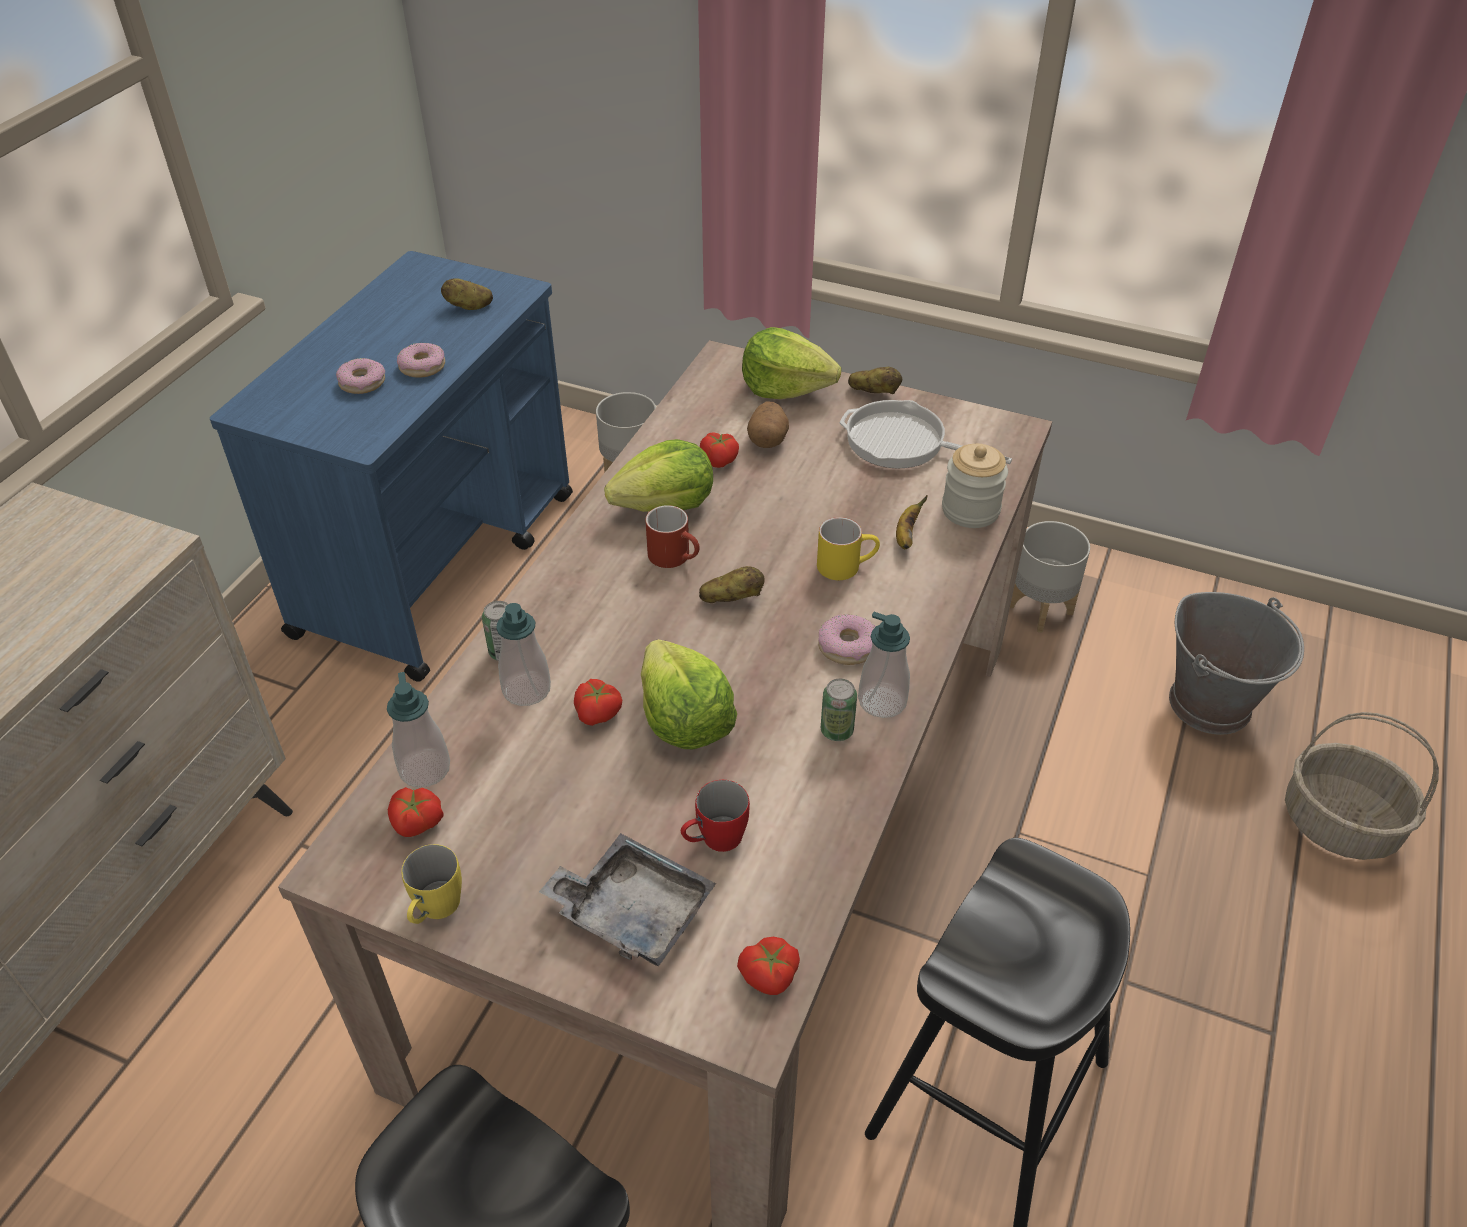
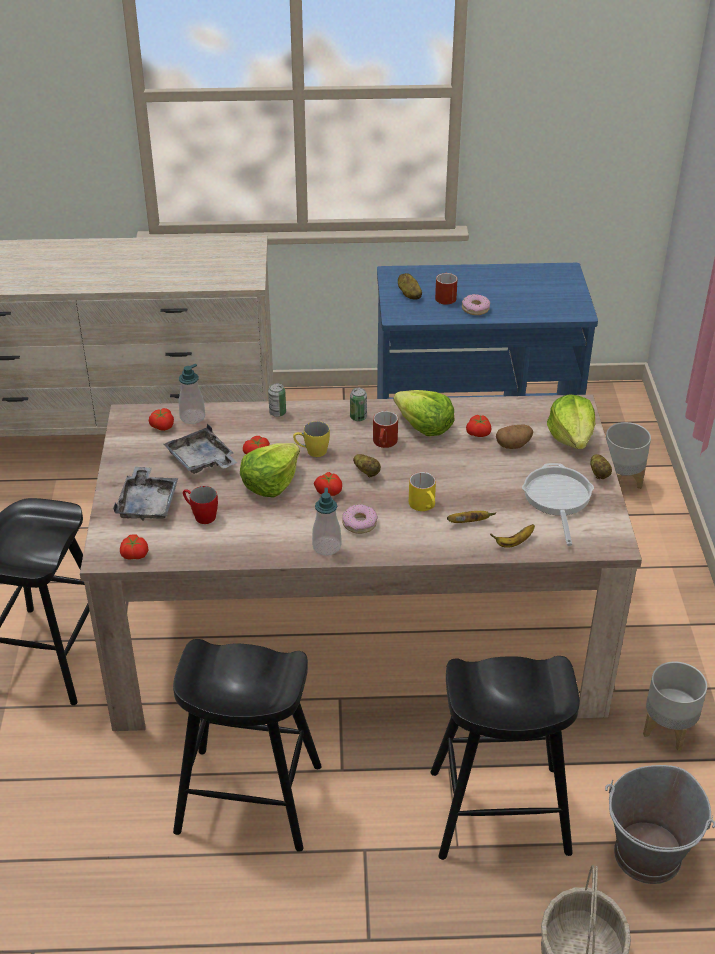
camera: 65 degrees right, 5 degrees down
donut [336,358,385,394] -> red mug [435,273,458,305]
yellow mug [402,844,462,924] -> yellow mug moved to [293,421,330,457]
potato [441,278,493,310] -> potato moved to [398,273,422,300]
soap dispenser [496,603,551,706] -> none
can [821,678,857,741] -> can moved to [350,388,367,421]
jar [942,444,1008,528] -> banana [490,524,535,548]
none -> grey tray [164,423,237,474]
none -> tomato [314,472,342,496]
none -> black stool [430,656,580,860]

